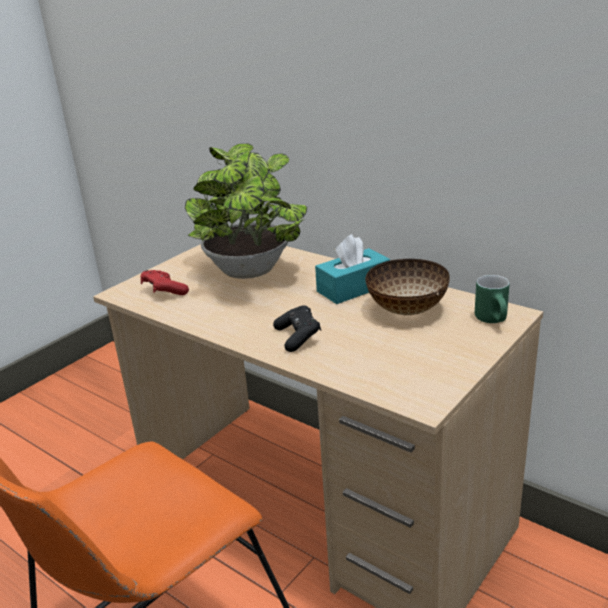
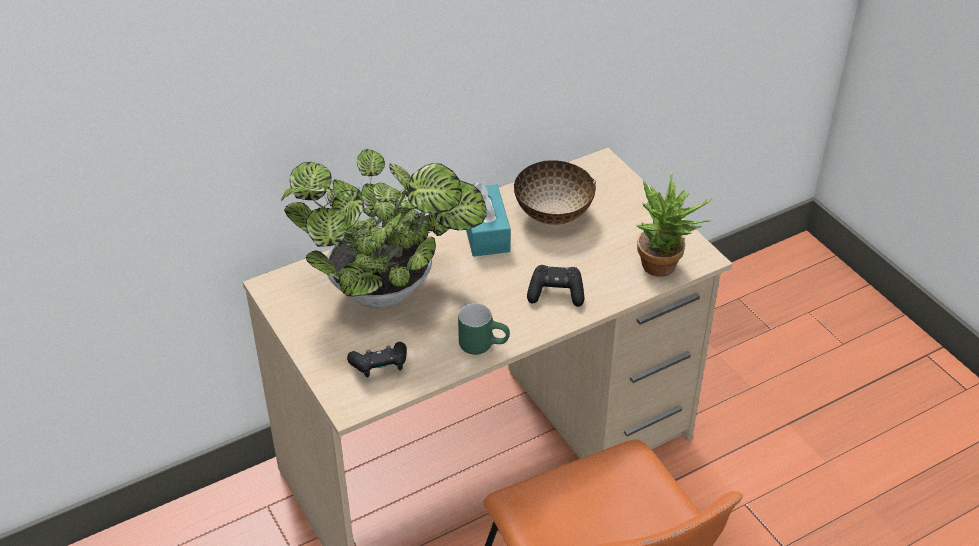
camera: 70 degrees left, 15 degrees up
red game controller [140,270,189,295] -> black game controller [347,342,407,377]
green mug [475,275,509,323] -> green mug moved to [458,303,510,355]
none -> potted plant [636,171,711,277]

